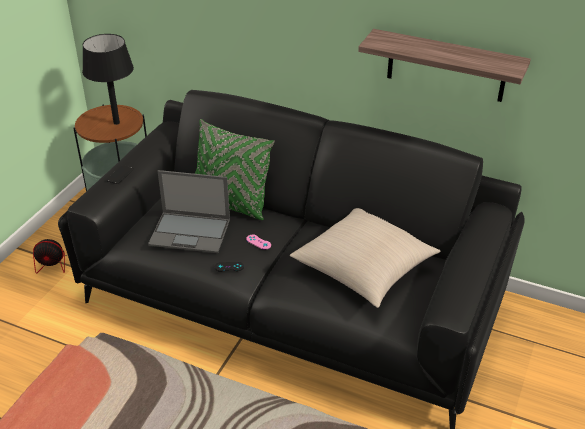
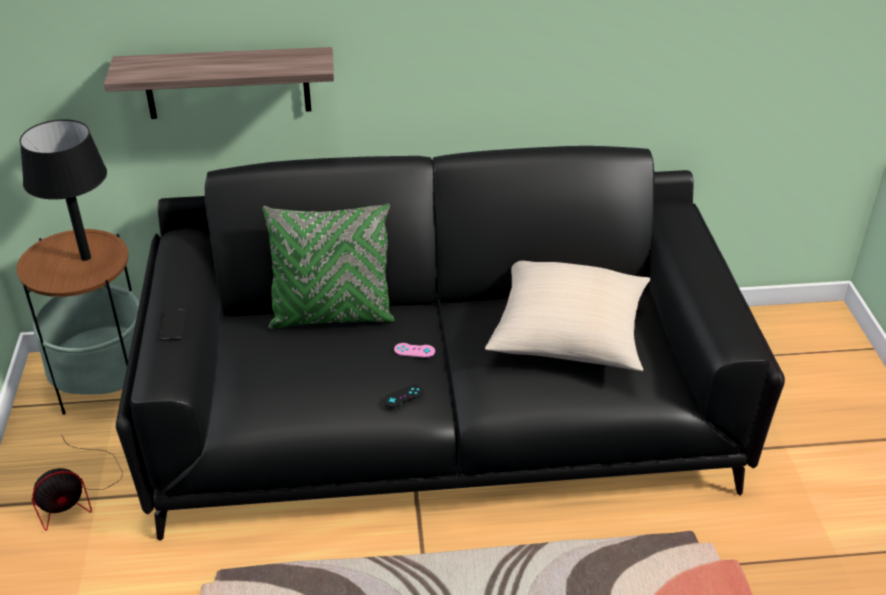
camera: 30 degrees left, 0 degrees up
laptop [148,170,230,253] -> none
shelf [358,29,531,102] -> shelf moved to [104,47,334,119]

